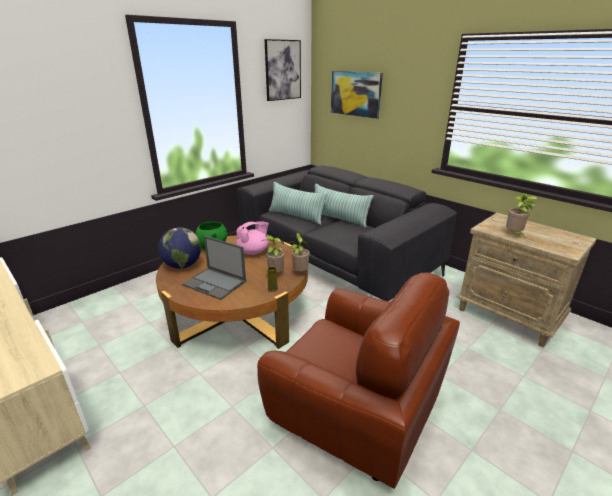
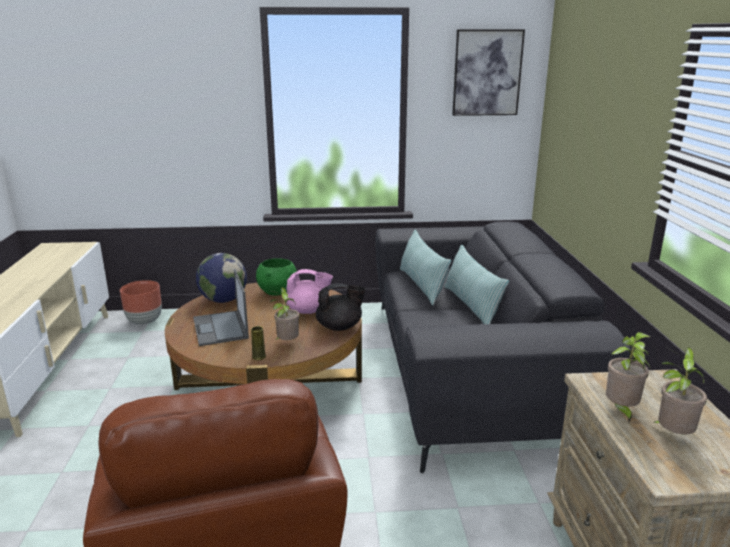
camera: 40 degrees right, 5 degrees down
potted plant [288,232,310,271] -> potted plant moved to [653,347,707,435]
picture [331,71,383,119] -> none
none -> brown planter [120,280,162,325]
none -> black teapot [316,283,366,331]

